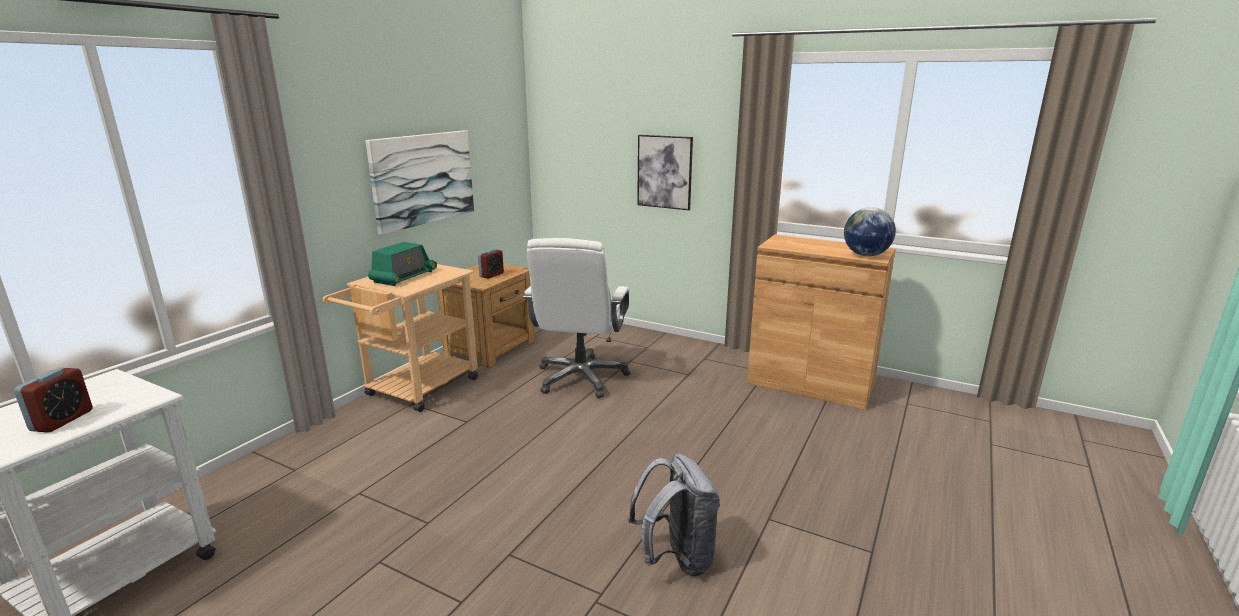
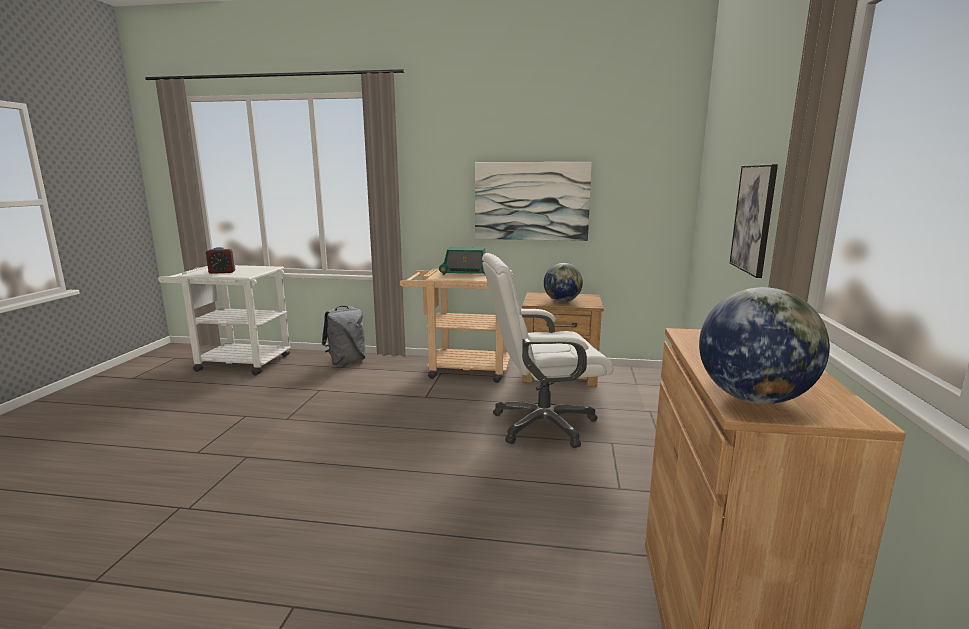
camera: 70 degrees right, 5 degrees down
alarm clock [478,249,504,279] -> globe [544,263,583,302]
grey backpack [628,453,720,577] -> grey backpack moved to [322,306,365,365]

